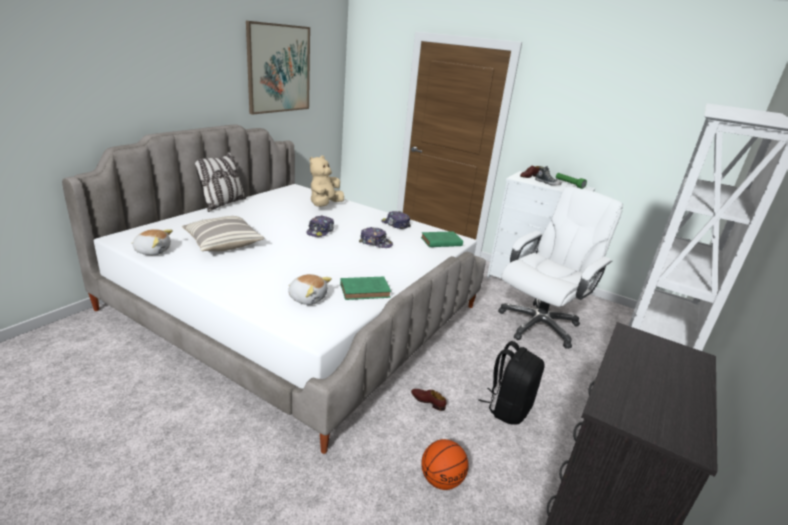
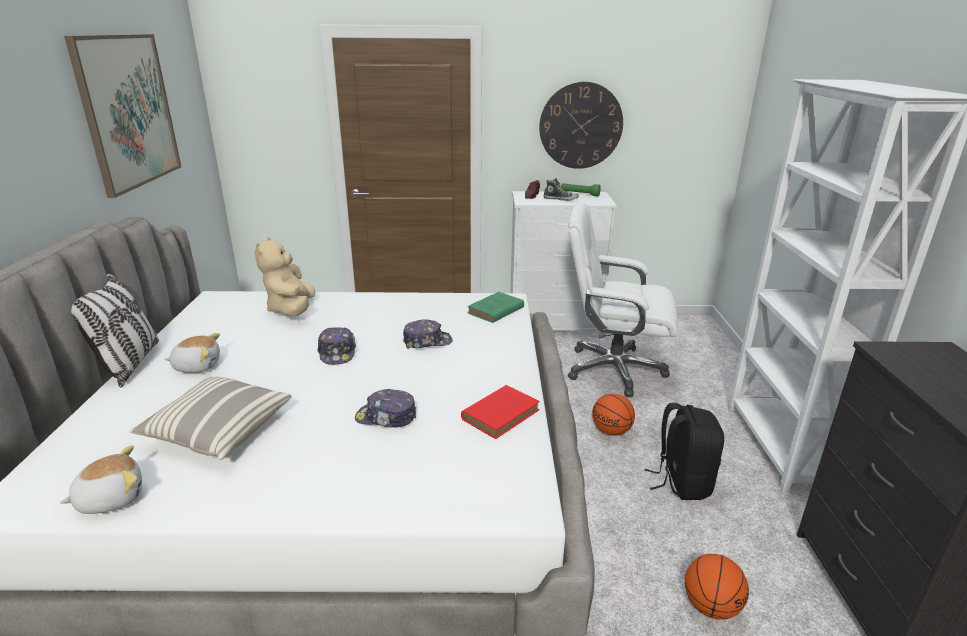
camera: 30 degrees left, 0 degrees up
plush toy [288,274,332,305] -> plush toy moved to [165,333,220,373]
green book [340,277,391,300] -> red book [461,385,540,439]
cap [381,211,411,229] -> cap moved to [355,389,416,428]
brown shoe [411,389,447,411] -> none
white office chair [498,187,623,349] -> white office chair turned 90 degrees counterclockwise [568,201,678,397]
none -> wall clock [539,82,623,169]
none -> basketball [592,394,635,435]

